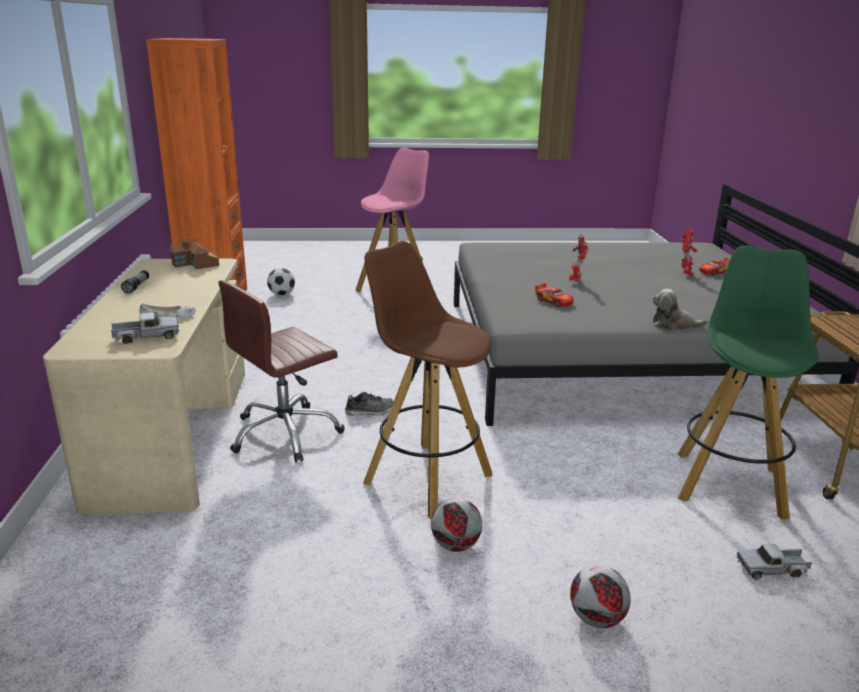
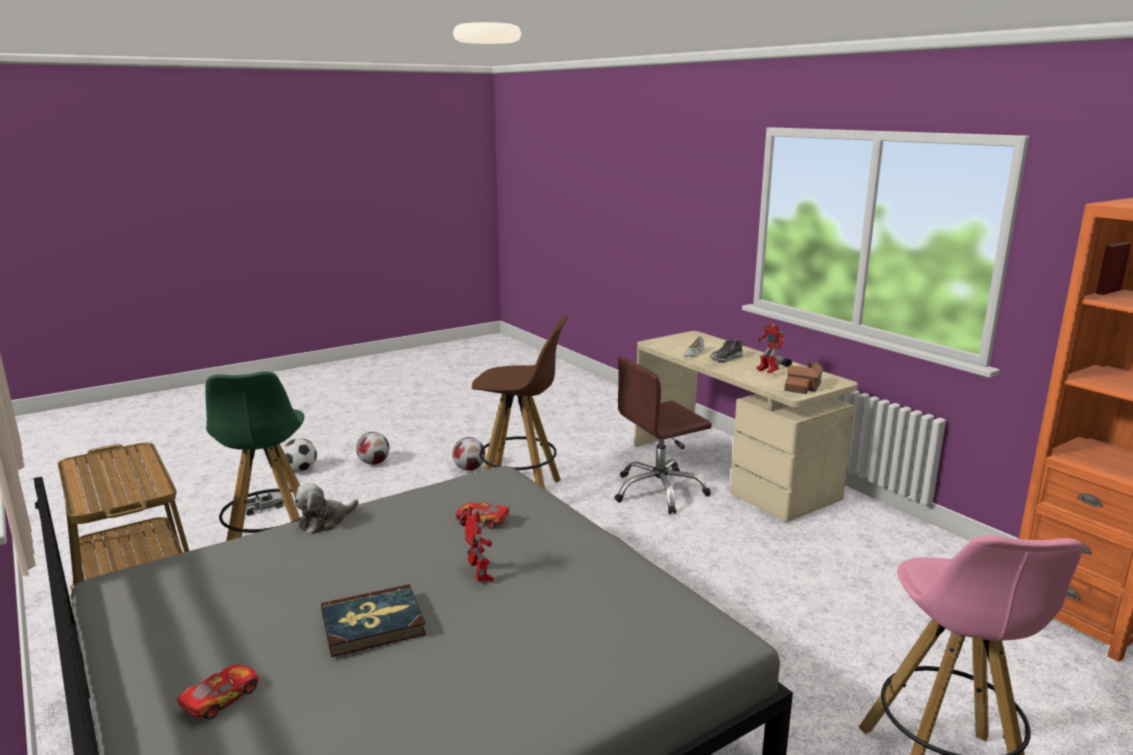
camera: 150 degrees right, 5 degrees down
toy truck [111,312,180,344] -> none
brown office chair [218,280,344,462] -> brown office chair turned 135 degrees counterclockwise [614,356,712,514]
football [267,268,295,295] -> football moved to [283,438,317,472]
shoe [345,392,394,416] -> shoe moved to [710,339,743,363]
plush toy [652,289,708,330] -> plush toy turned 150 degrees clockwise [294,483,359,534]
toy robot [681,229,697,276] -> toy robot moved to [756,322,786,373]
none -> book [321,584,426,657]

